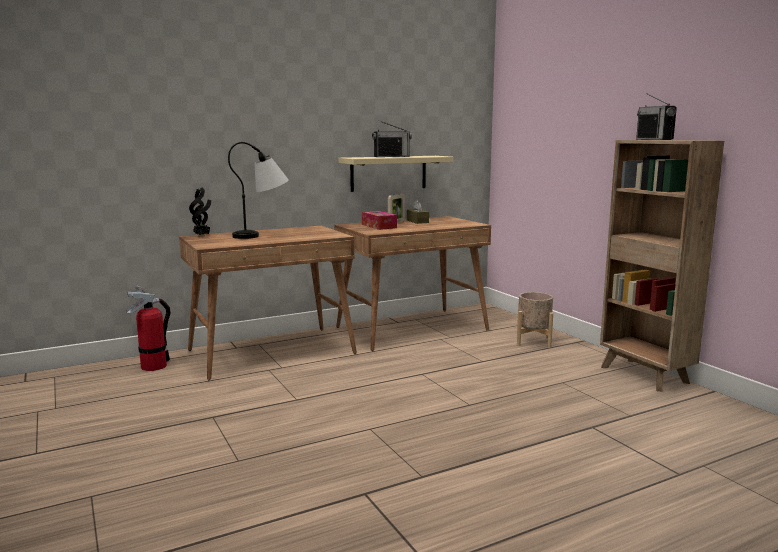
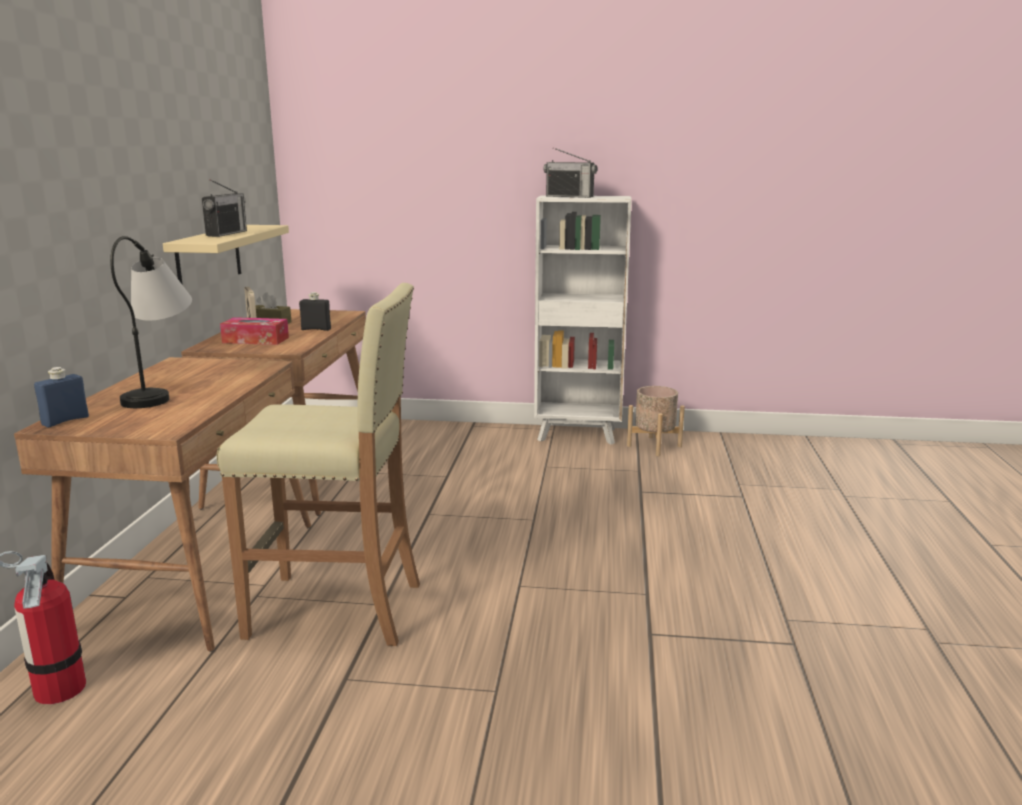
camera: 55 degrees left, 5 degrees up
potted plant [189,187,211,236] -> blue bottle [34,367,89,427]
beige planter [517,292,553,348] -> beige planter moved to [627,386,685,456]
brown bookcase [600,140,724,392] -> white bookcase [534,195,632,444]
none -> beige stool [216,283,420,646]
none -> black bottle [299,292,331,331]

